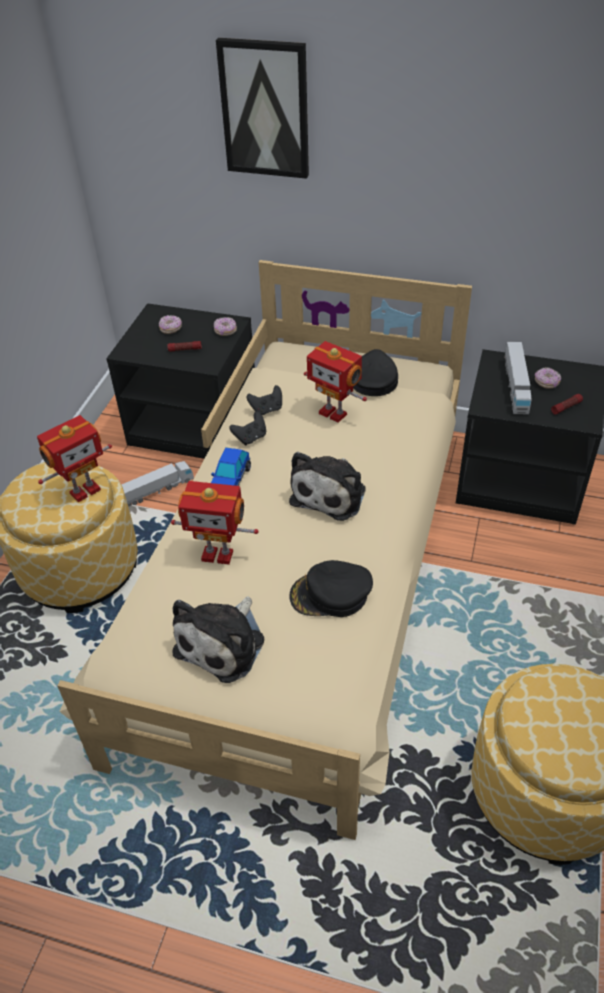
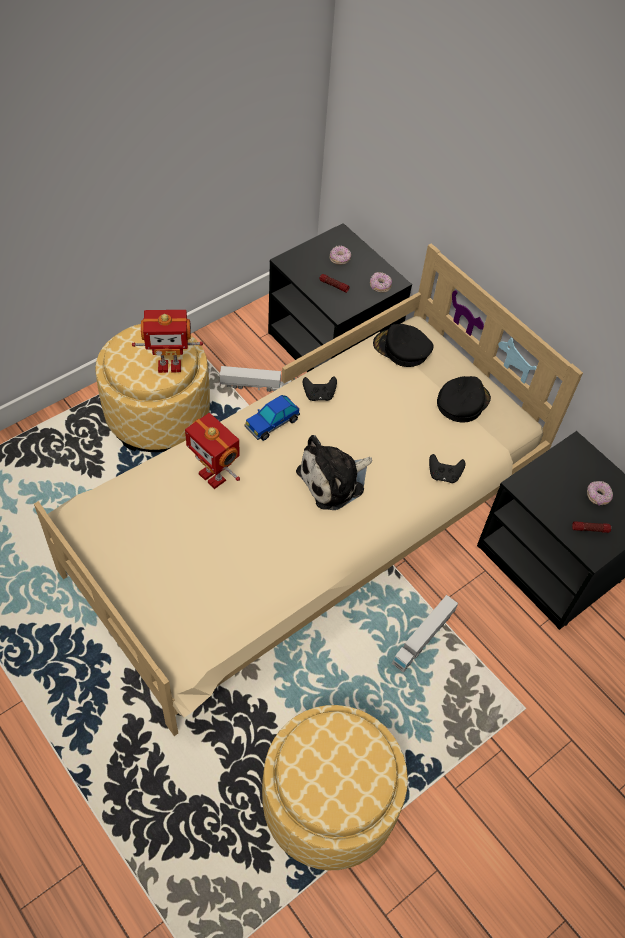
camera: 30 degrees right, 10 degrees up
plush toy [173,596,264,683] -> none
picture [216,38,309,179] -> none
black game controller [247,385,282,415] -> black game controller moved to [429,454,465,483]
black cap [289,560,373,617] -> black cap moved to [373,324,434,367]
toy robot [304,341,367,423] -> none
toy truck [504,342,531,414] -> toy truck moved to [392,595,458,673]

